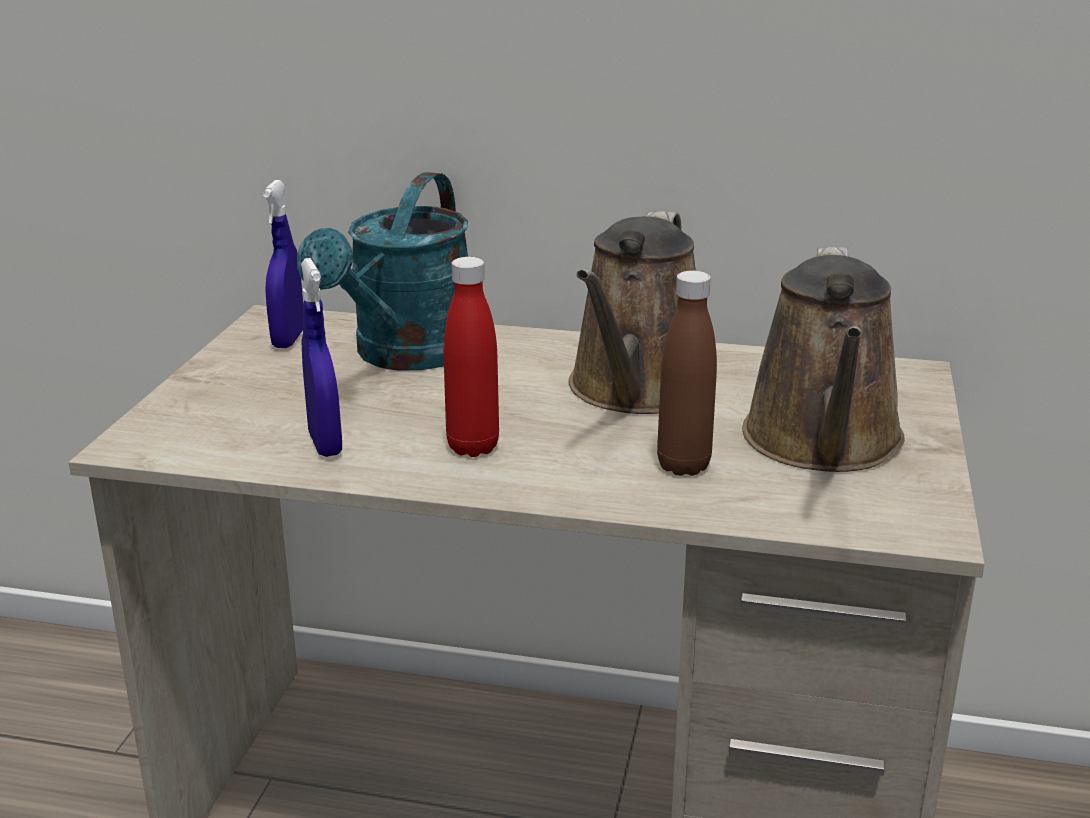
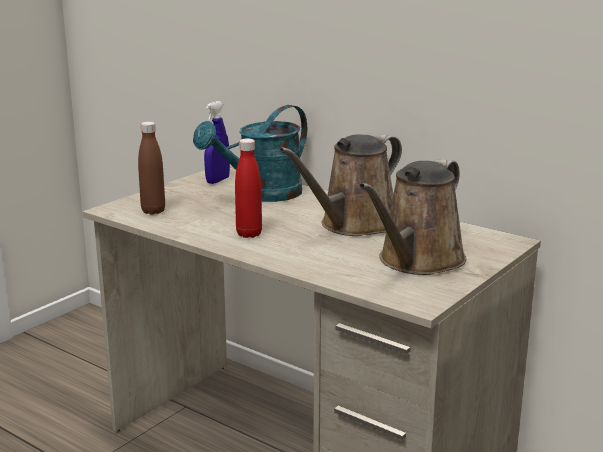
camera: 25 degrees right, 5 degrees down
blue spray bottle [301,258,342,457] -> none
brown bottle [657,271,717,476] -> brown bottle moved to [138,122,165,215]

